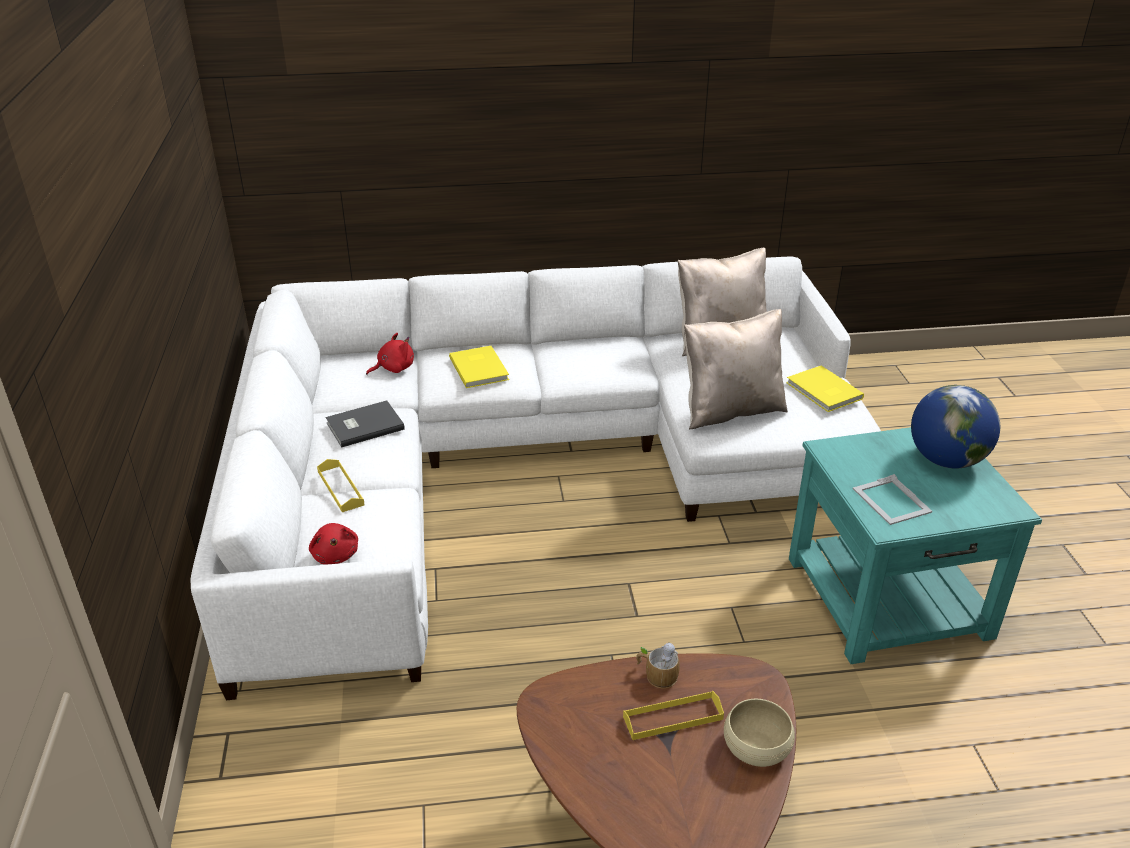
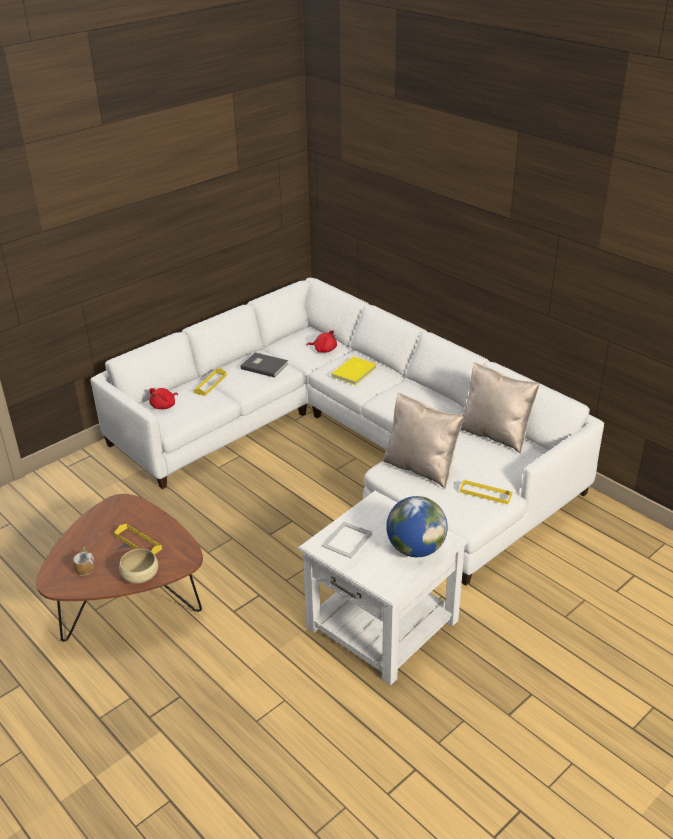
camera: 55 degrees right, 0 degrees up
mug [636,642,680,688] -> mug moved to [73,547,94,576]
yellow book [786,366,864,412] -> yellow tray [460,480,513,504]
turquoise side table [789,427,1042,664] -> white side table [298,491,468,686]

